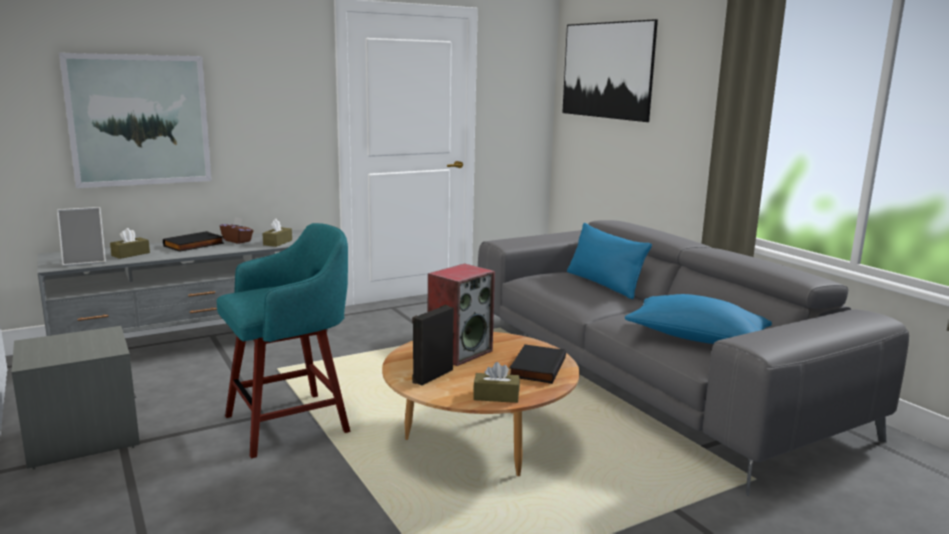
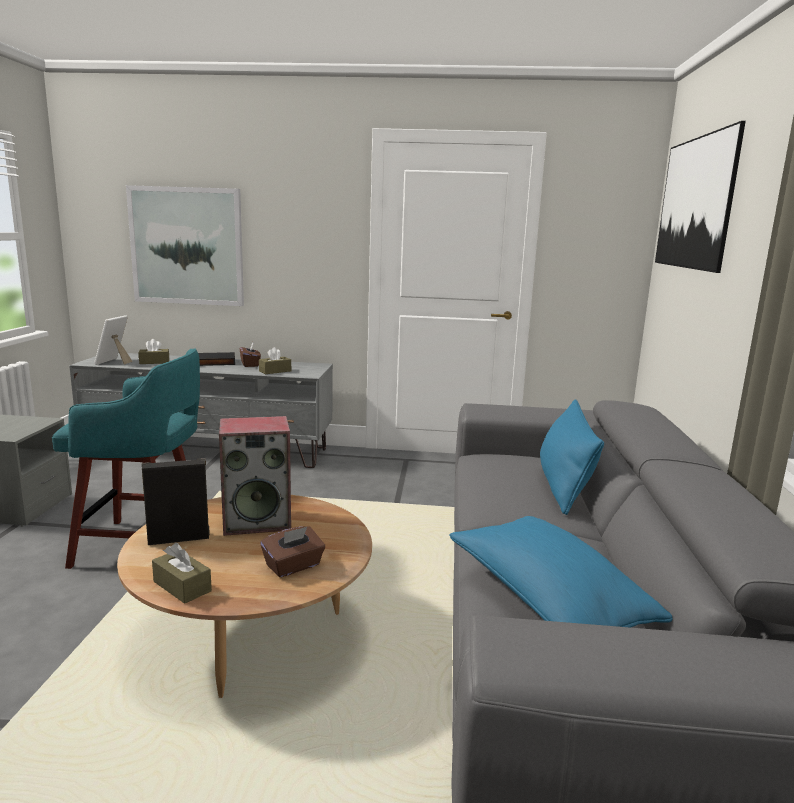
camera: 35 degrees right, 0 degrees up
picture frame [57,207,106,266] -> picture frame turned 90 degrees clockwise [94,315,133,365]
black book [509,344,566,384] -> brown tissue box [261,526,325,577]

